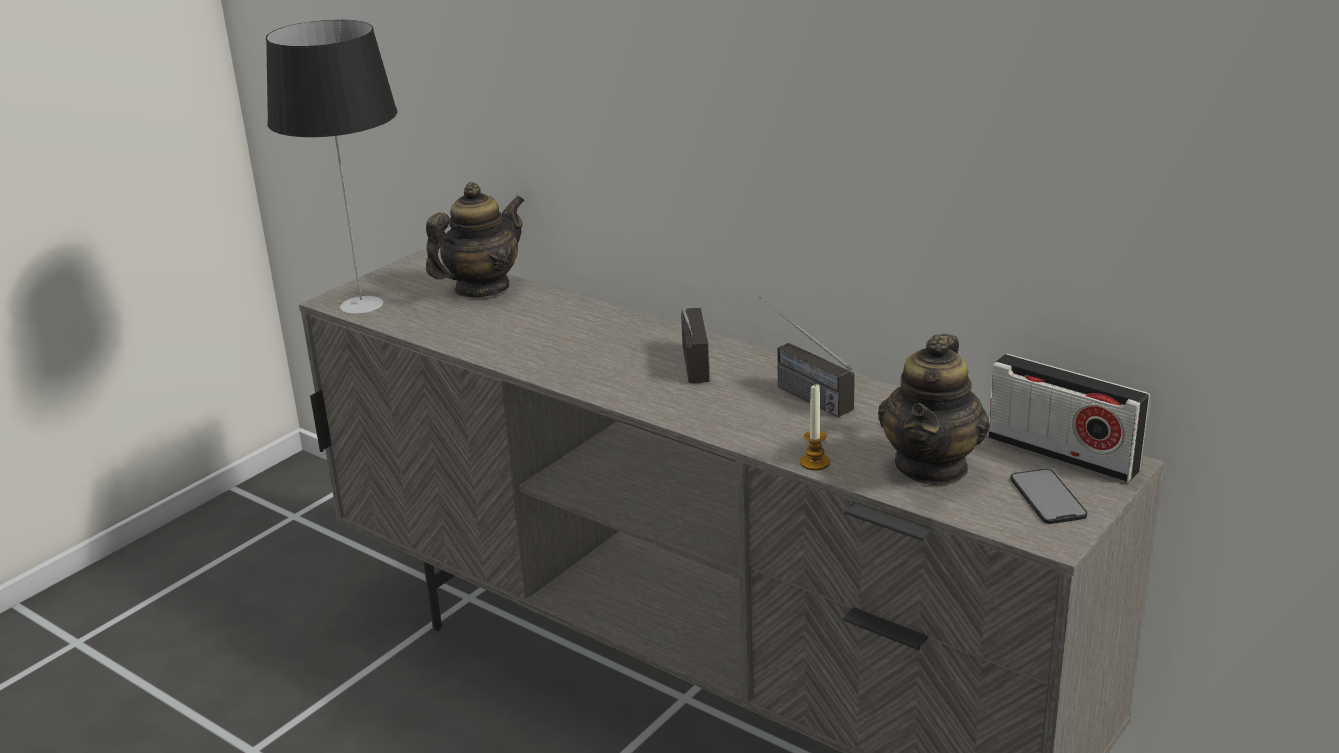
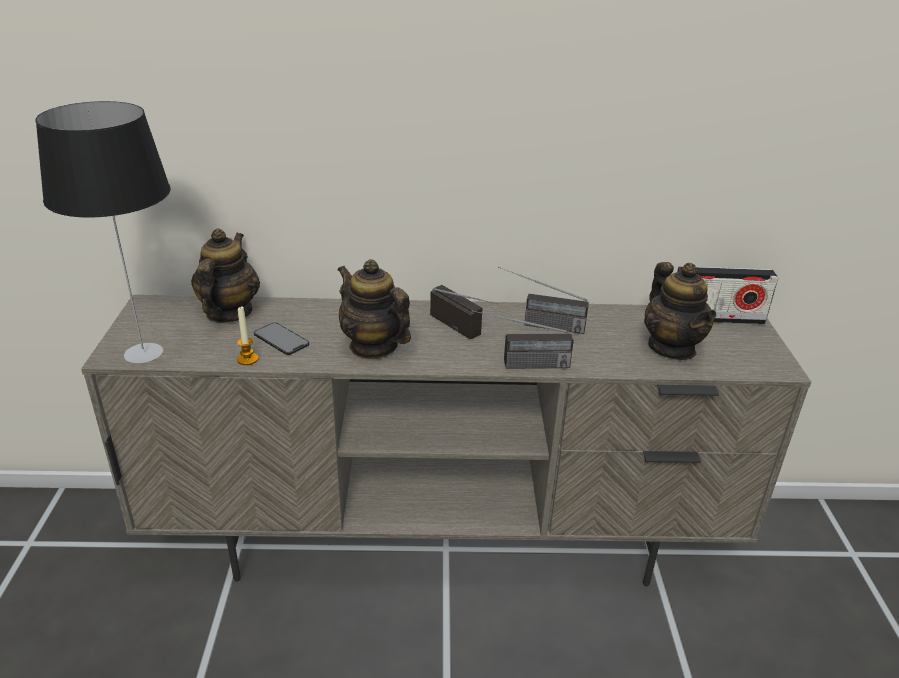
camera: 40 degrees left, 5 degrees up
candle [800,384,830,471] -> candle moved to [237,306,258,365]
phone [1010,469,1087,524] -> phone moved to [254,323,309,355]
none -> teapot [337,259,411,359]
none -> radio [471,310,574,369]

